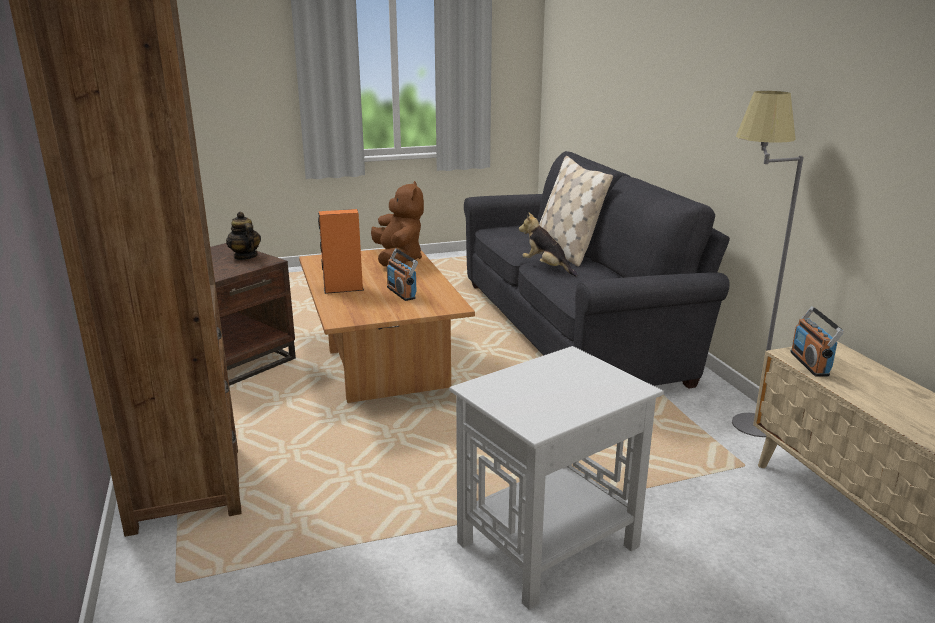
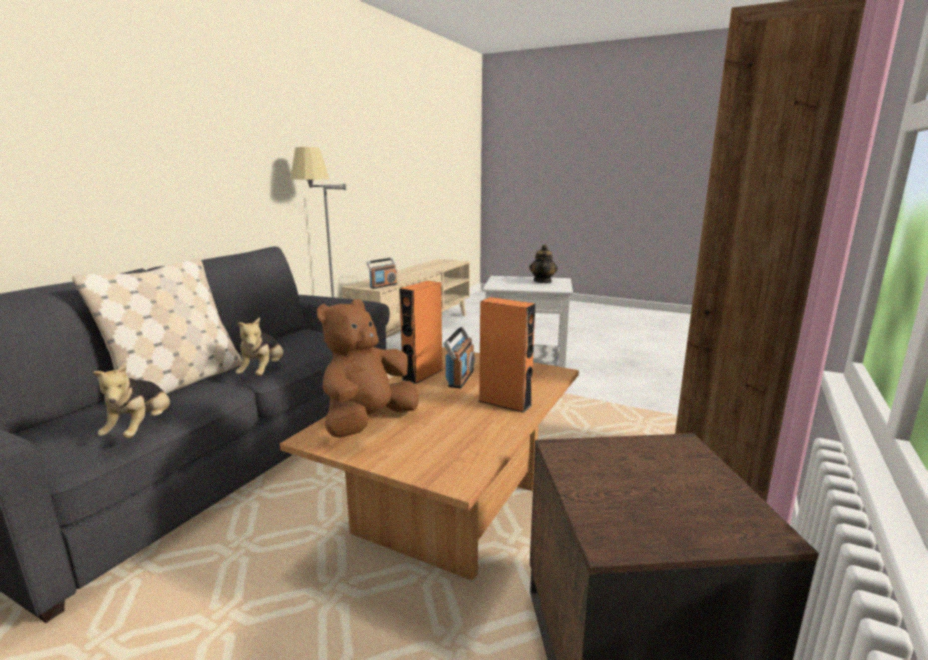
camera: 135 degrees left, 5 degrees down
teapot [226,212,261,260] -> teapot moved to [529,244,558,283]
none -> plush toy [93,363,171,438]
none -> orange speaker [399,281,442,384]

